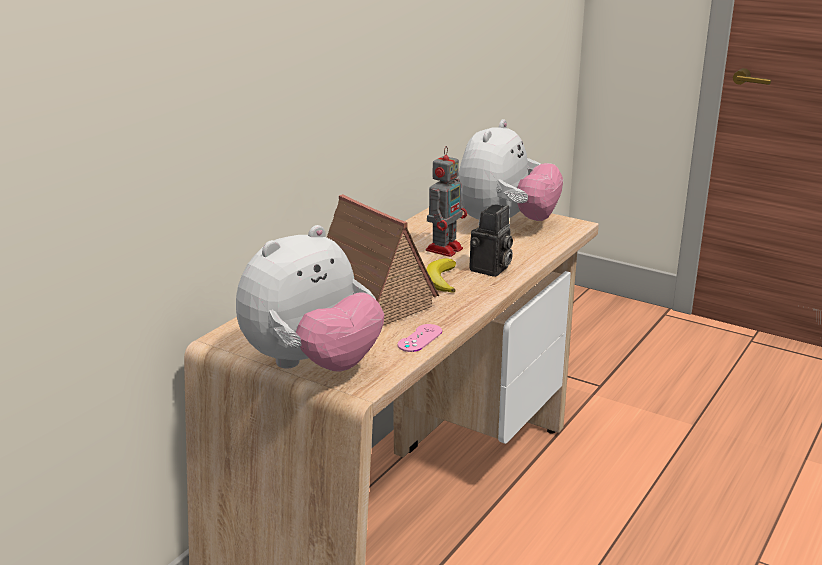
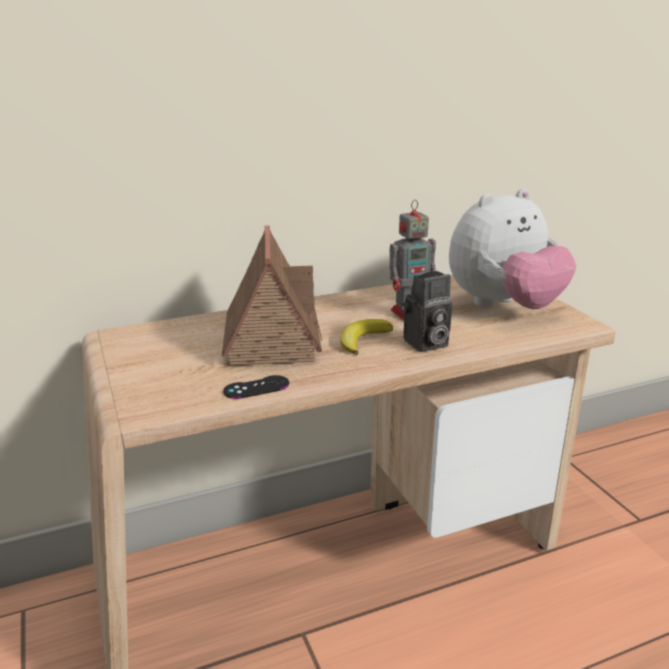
camera: 35 degrees right, 0 degrees up
plush toy [236,225,384,372] -> none
pink game controller [398,324,442,352] -> black game controller [223,375,289,399]

